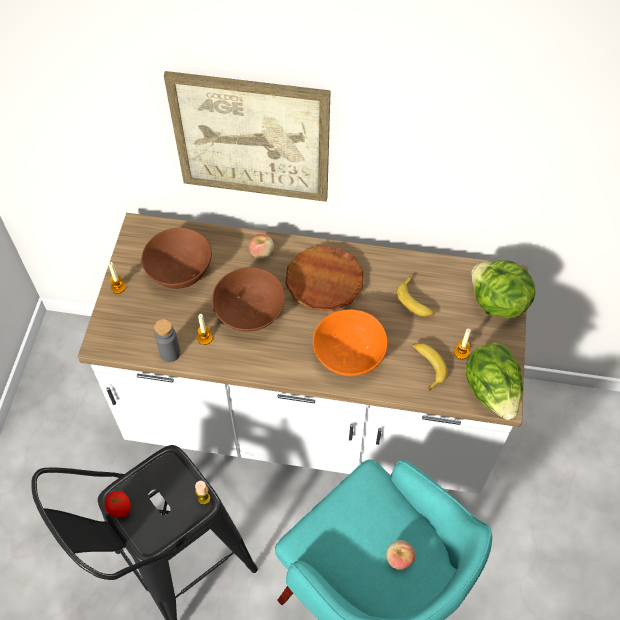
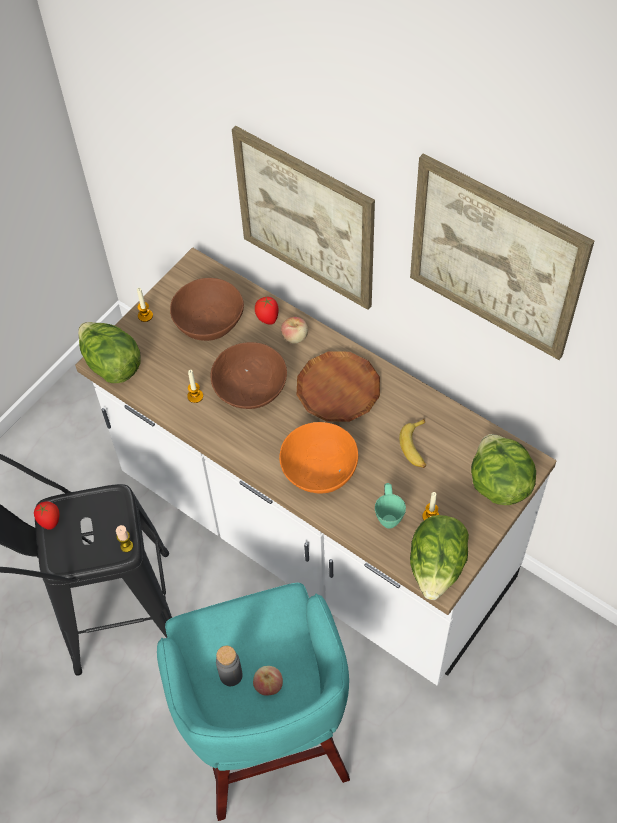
camera: 30 degrees right, 0 degrees up
grey bottle [154,319,181,362] -> grey bottle moved to [216,646,243,686]
banana [413,343,448,391] -> green mug [375,483,406,529]
none -> lettuce [78,322,141,383]
none -> tomato [255,296,279,325]
none -> picture [410,153,594,360]

